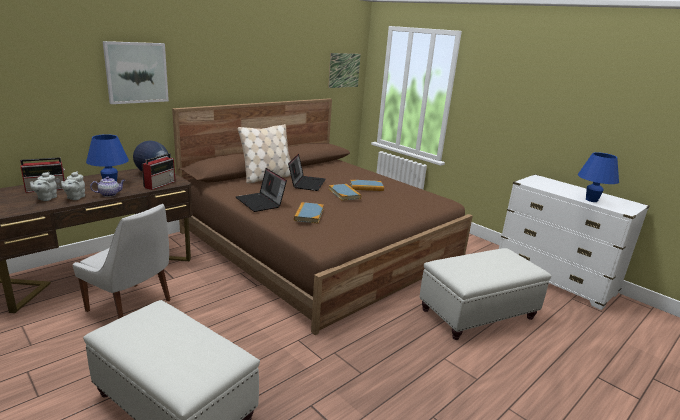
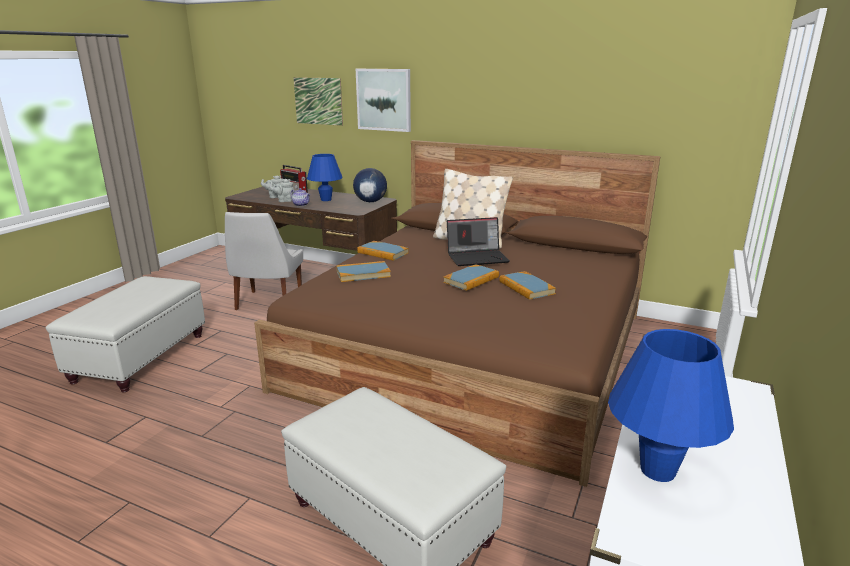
camera: 70 degrees right, 0 degrees up
radio [142,153,175,190] -> none
laptop [236,168,287,212] -> book [357,241,409,261]
picture [328,53,361,88] -> picture moved to [293,77,343,126]

